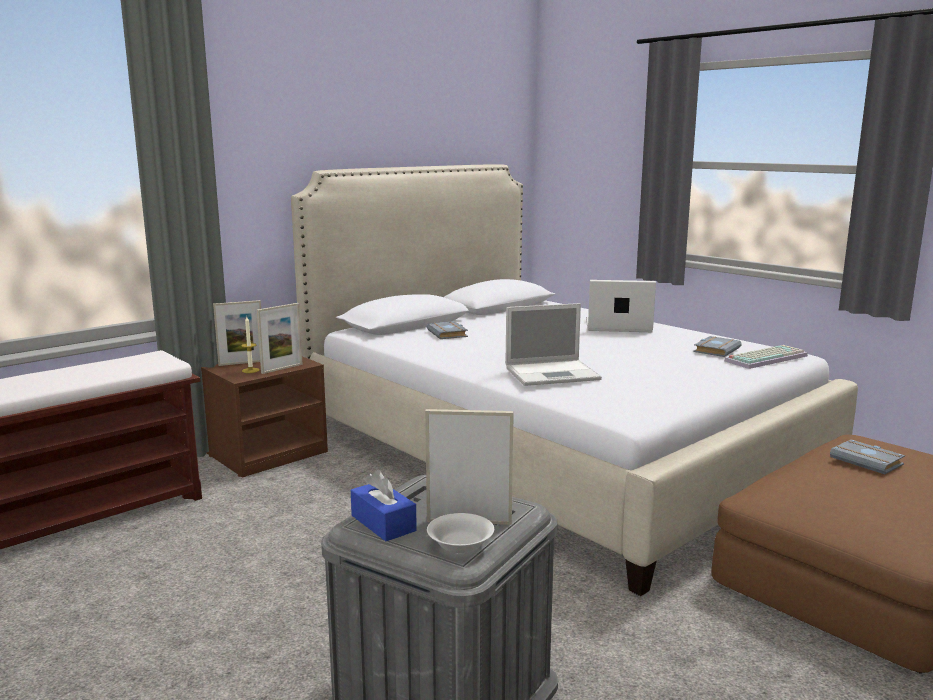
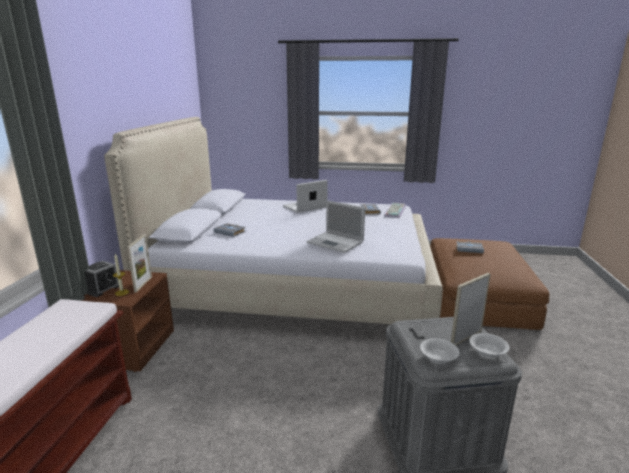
camera: 40 degrees left, 5 degrees up
picture frame [213,300,261,366] -> alarm clock [84,261,119,297]
blue tissue box [351,470,417,541] -> white bowl [420,338,460,364]
laptop [505,303,602,386] -> laptop turned 90 degrees clockwise [307,200,365,253]

